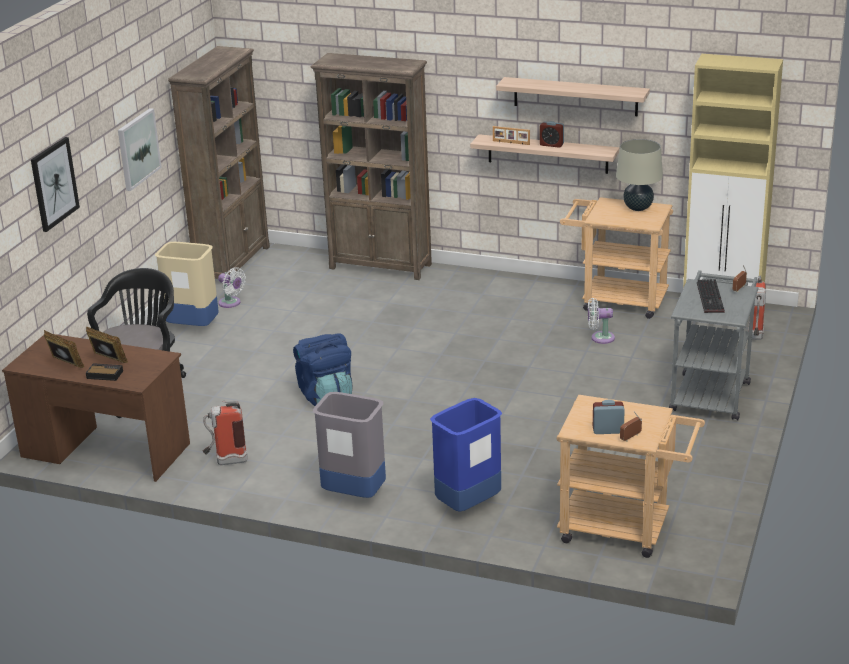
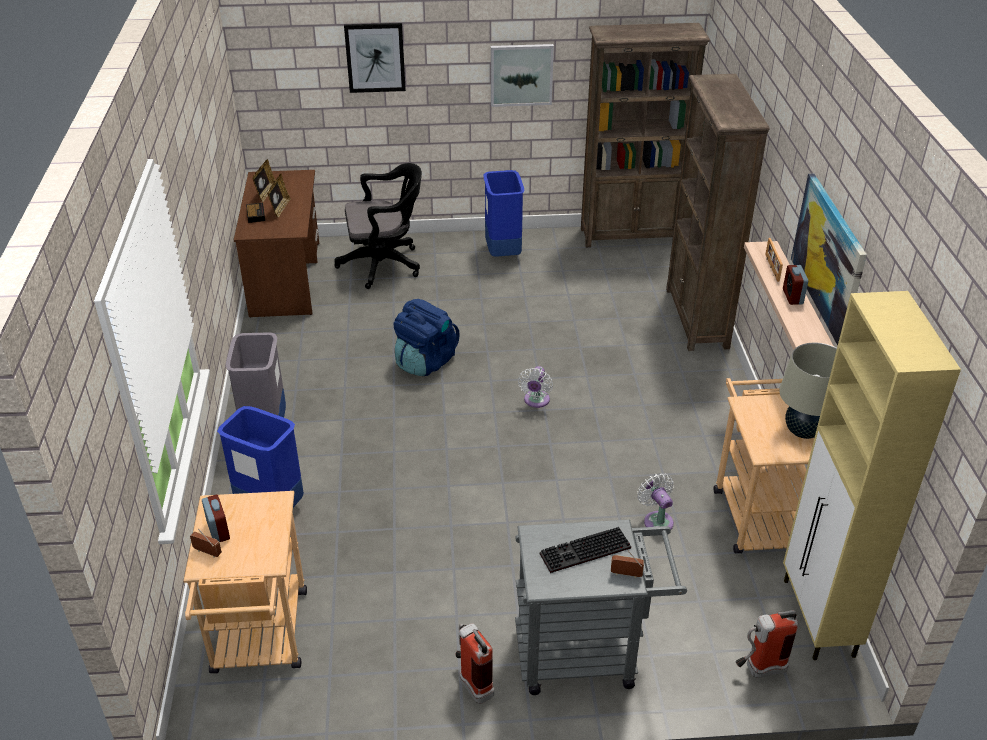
camera: 65 degrees right, 10 degrees up
beige trash can [155,242,219,326] -> blue trash can [483,170,524,257]
fire extinguisher [203,400,248,465] -> fire extinguisher moved to [455,623,494,704]
white fan [218,267,246,308] -> white fan moved to [518,366,553,408]
shelf [496,77,650,116] -> picture [791,174,867,345]

